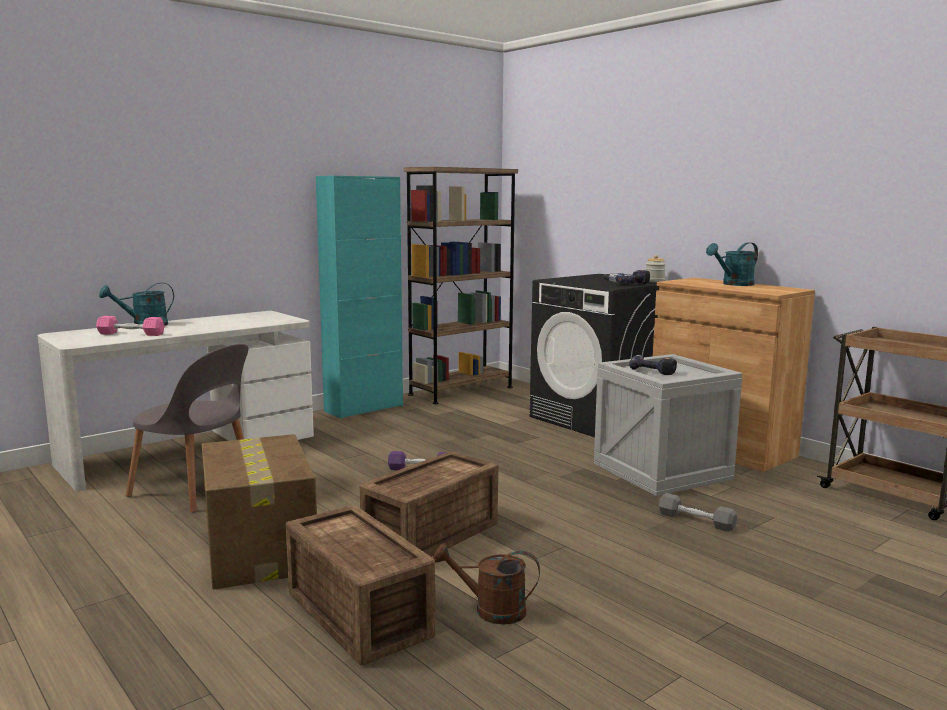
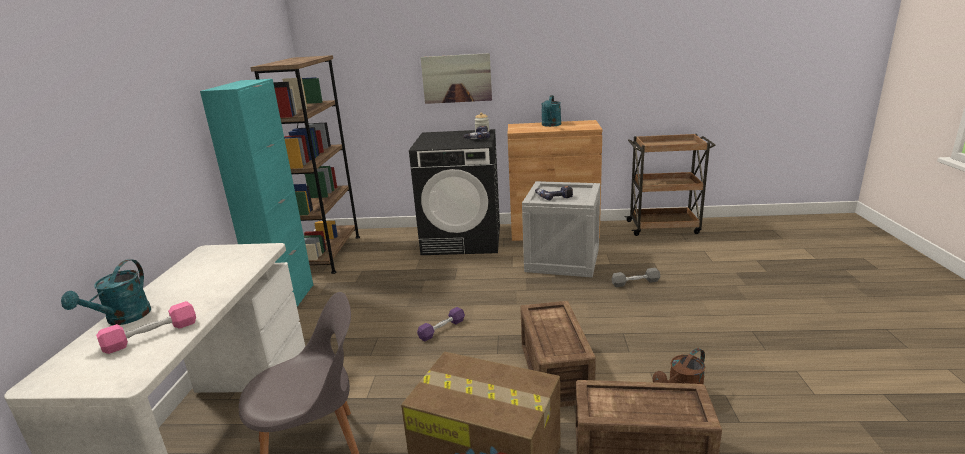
camera: 45 degrees left, 10 degrees up
none -> picture [421,53,492,104]

